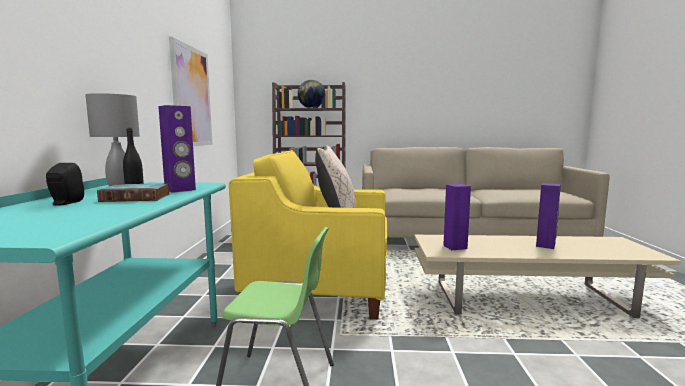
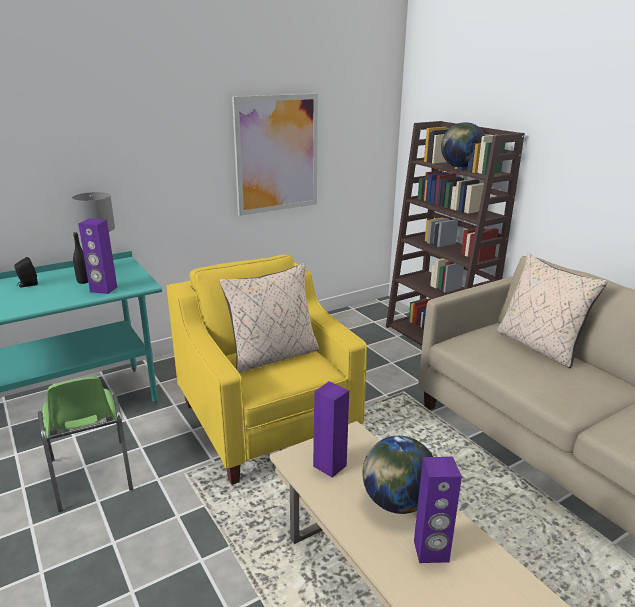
camera: 55 degrees right, 15 degrees up
book [97,183,170,202] -> none
none -> globe [363,436,433,514]
none -> beige pillow [497,253,607,368]

